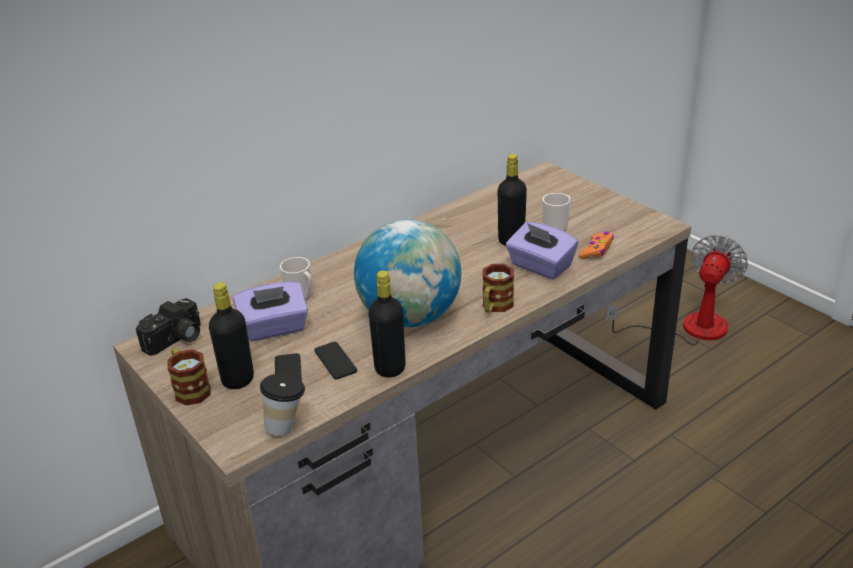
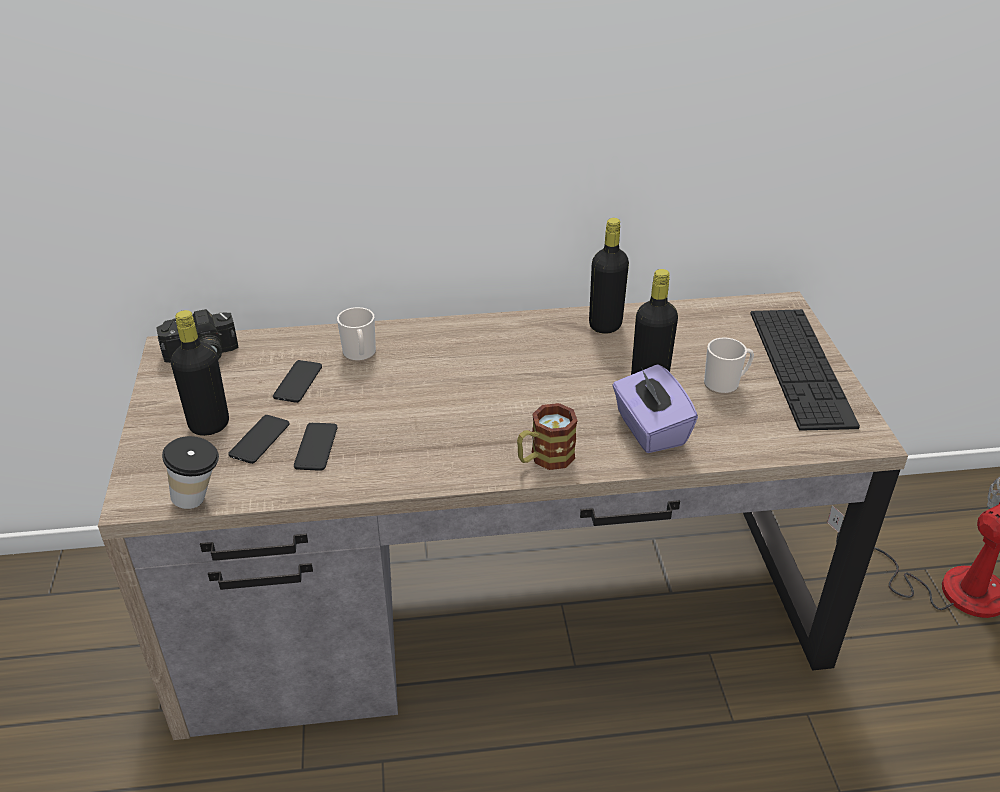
camera: 30 degrees right, 5 degrees up
mug [167,348,211,405] -> none
purple tissue box [233,281,308,341] -> phone [273,360,322,403]
globe [354,219,461,327] -> none
black bottle [368,270,405,378] -> black bottle moved to [589,218,629,334]
orange game controller [579,232,614,259] -> none
none -> keyboard [750,309,860,431]

